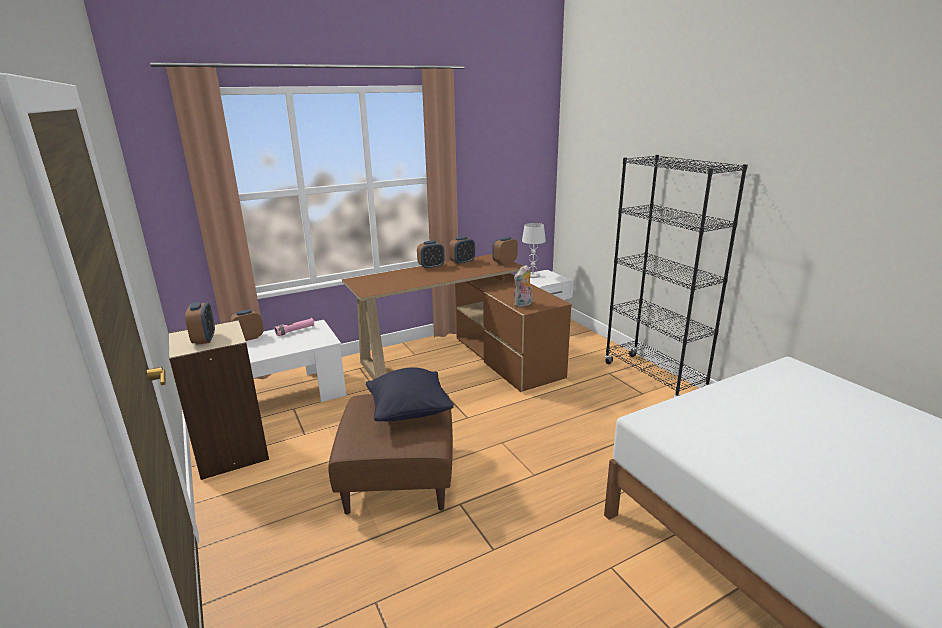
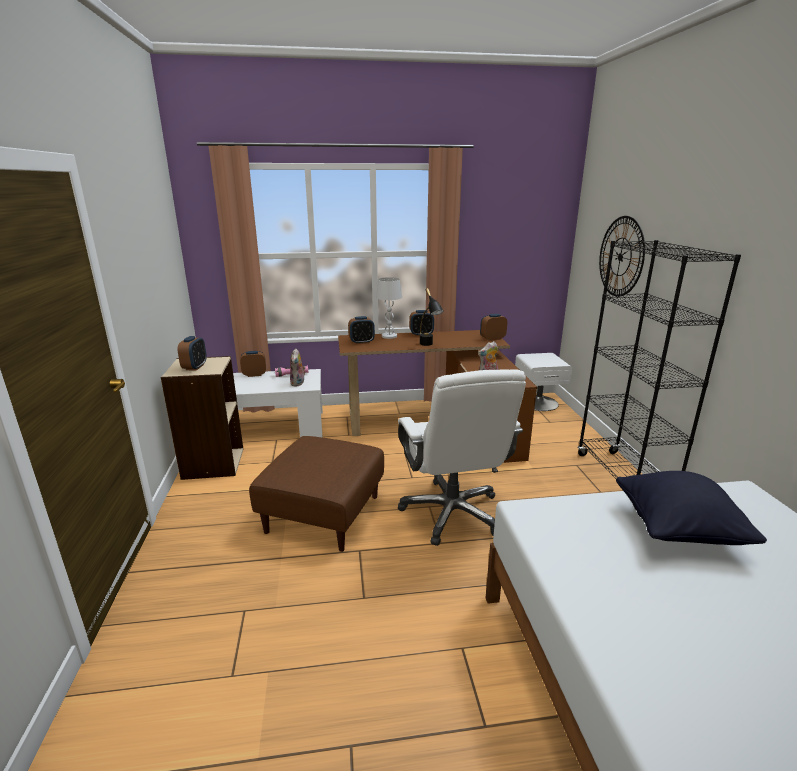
camera: 20 degrees right, 0 degrees up
black pillow [366,367,454,421] -> black pillow moved to [616,471,767,545]
alarm clock [449,236,475,265] -> alarm clock moved to [348,316,375,344]
white table lamp [522,223,546,278] -> white table lamp moved to [376,277,402,339]
none -> plush toy [290,348,306,386]
none -> white office chair [398,369,526,546]
none -> black table lamp [420,288,444,346]
none -> wall clock [599,216,645,297]

